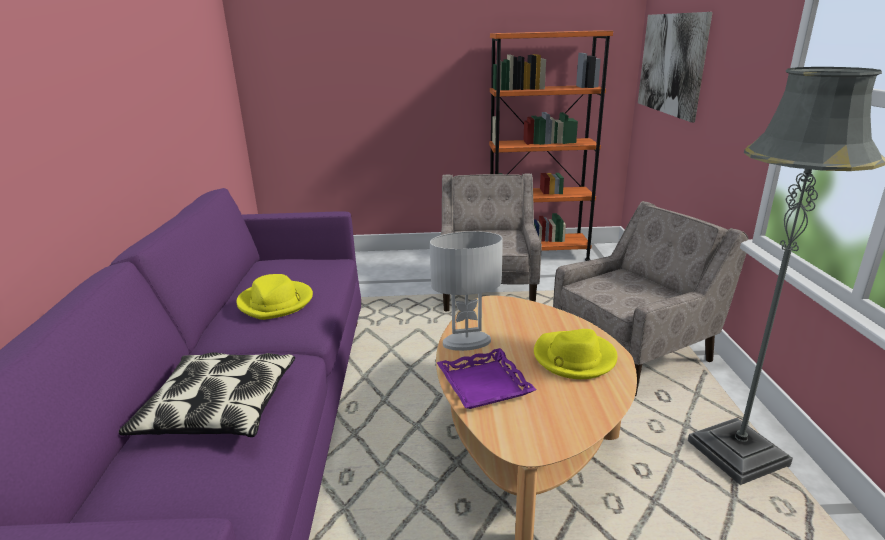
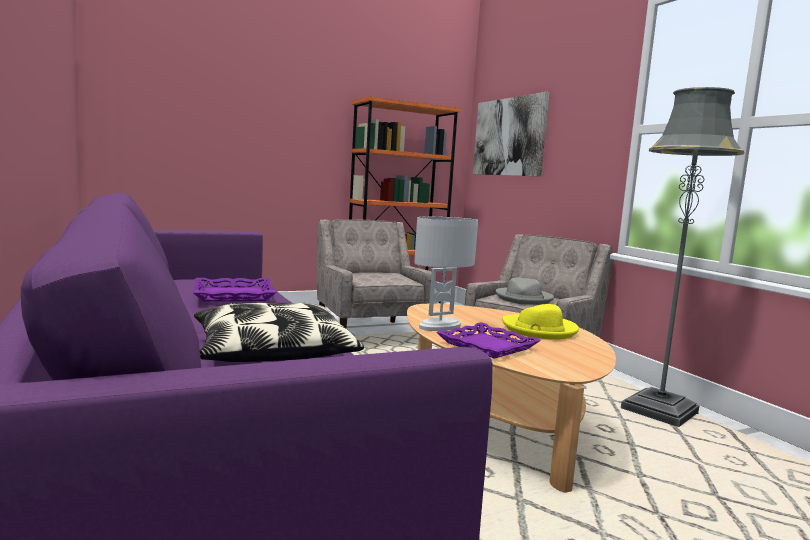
camera: 25 degrees left, 15 degrees down
yellow hat [236,274,313,320] -> purple tray [193,278,277,302]
none -> grey hat [496,277,554,305]

